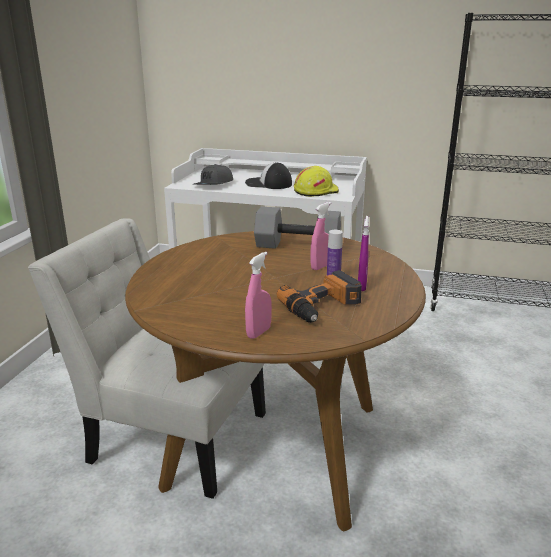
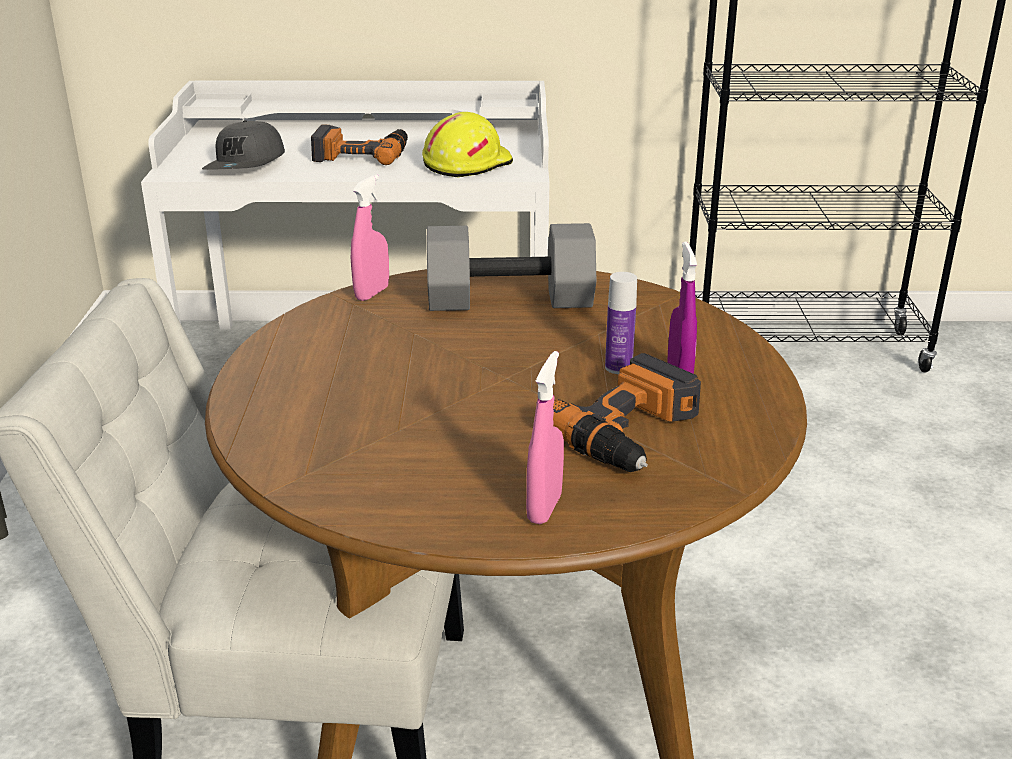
camera: 15 degrees left, 5 degrees up
cap [245,162,292,189] -> power drill [311,124,408,165]
pink spray bottle [311,202,331,270] -> pink spray bottle moved to [351,175,389,301]

